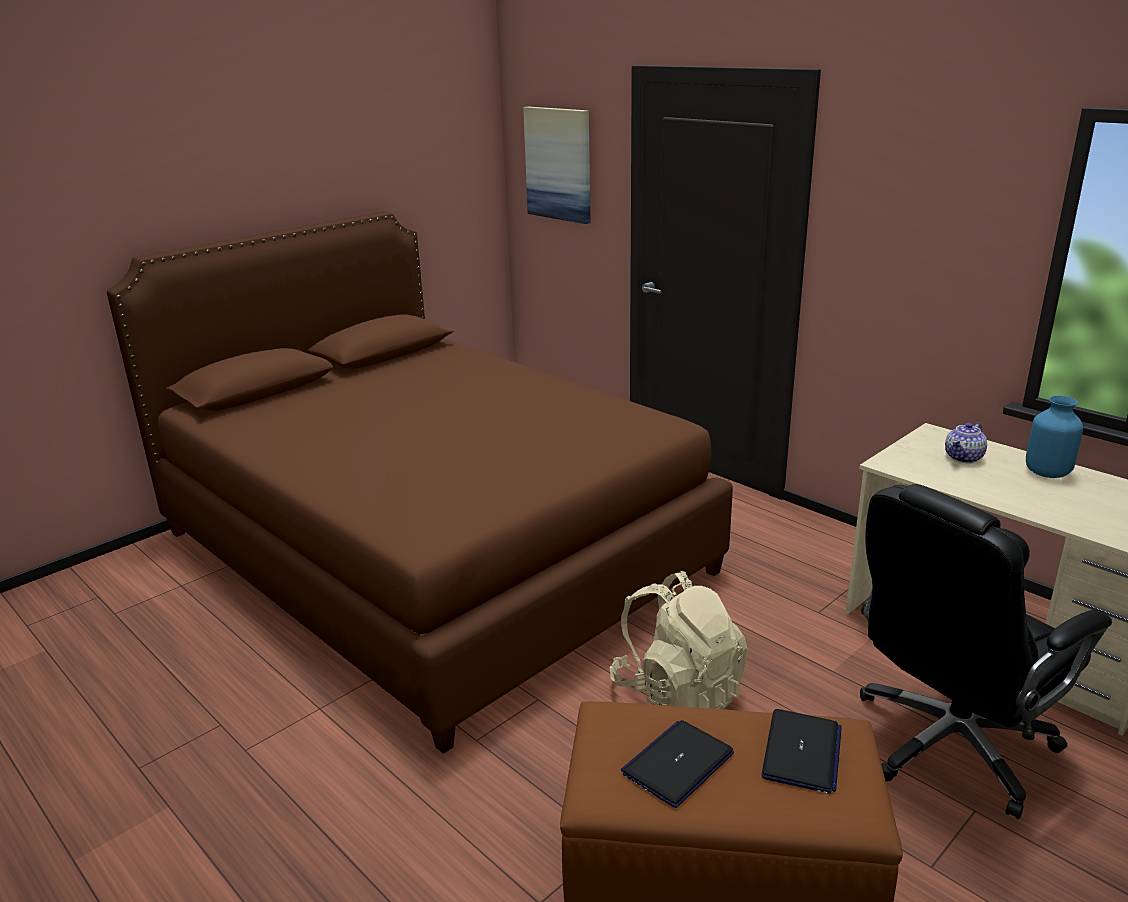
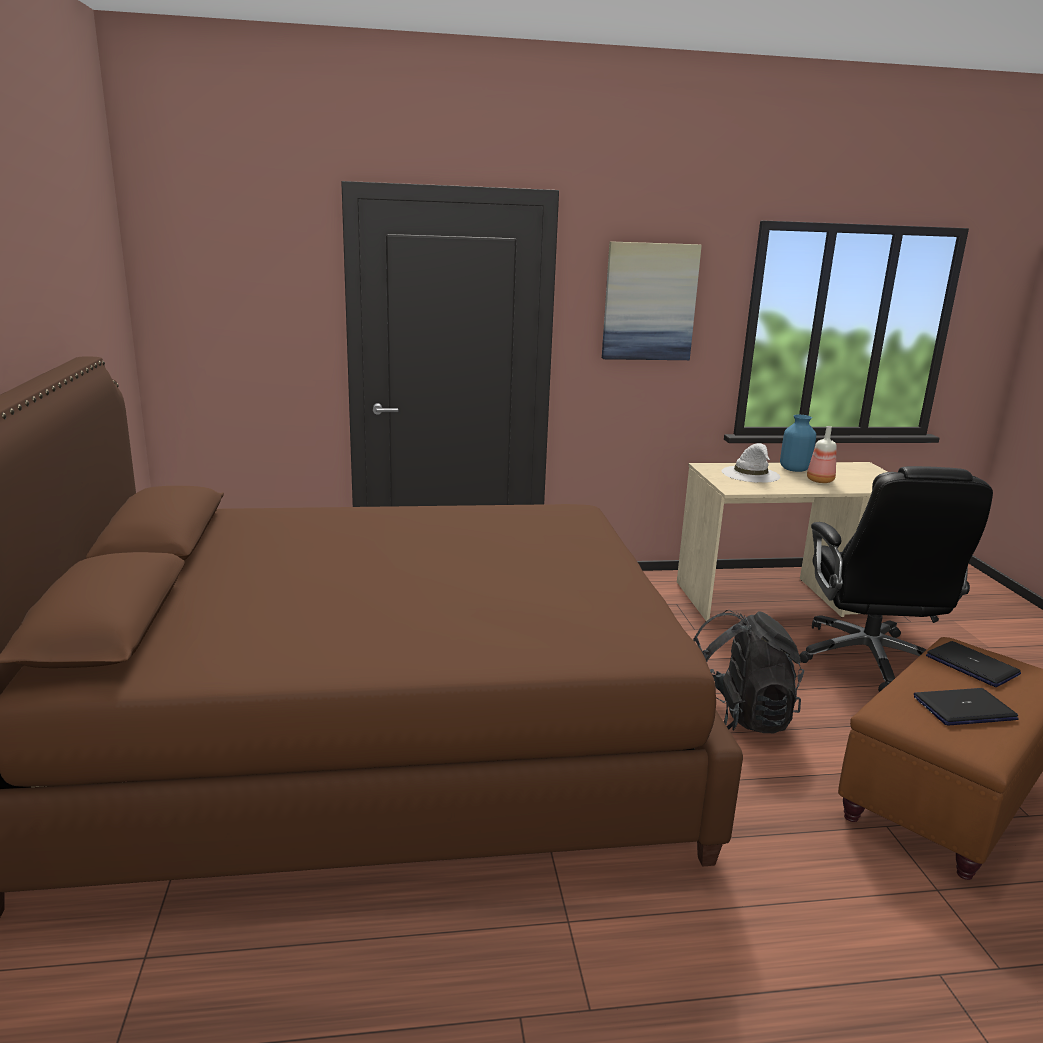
camera: 55 degrees left, 5 degrees down
picture [523,106,591,224] -> picture moved to [602,241,702,360]
beige backpack [610,571,748,709] -> black backpack [693,610,804,733]
laptop [621,720,734,808] -> laptop turned 90 degrees clockwise [914,688,1019,726]
teapot [945,423,987,463] -> white hat [722,443,780,483]
none -> bottle [807,426,837,483]

